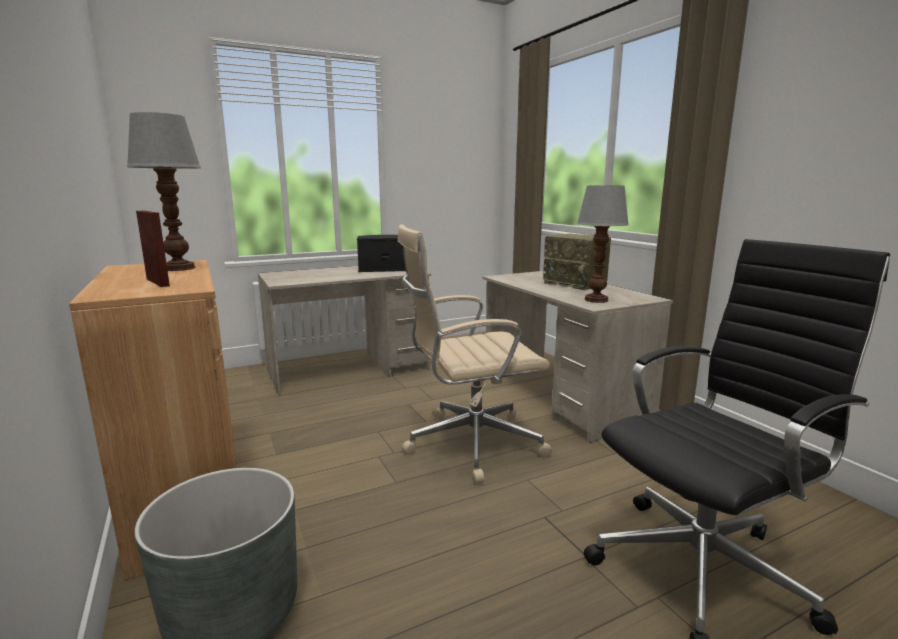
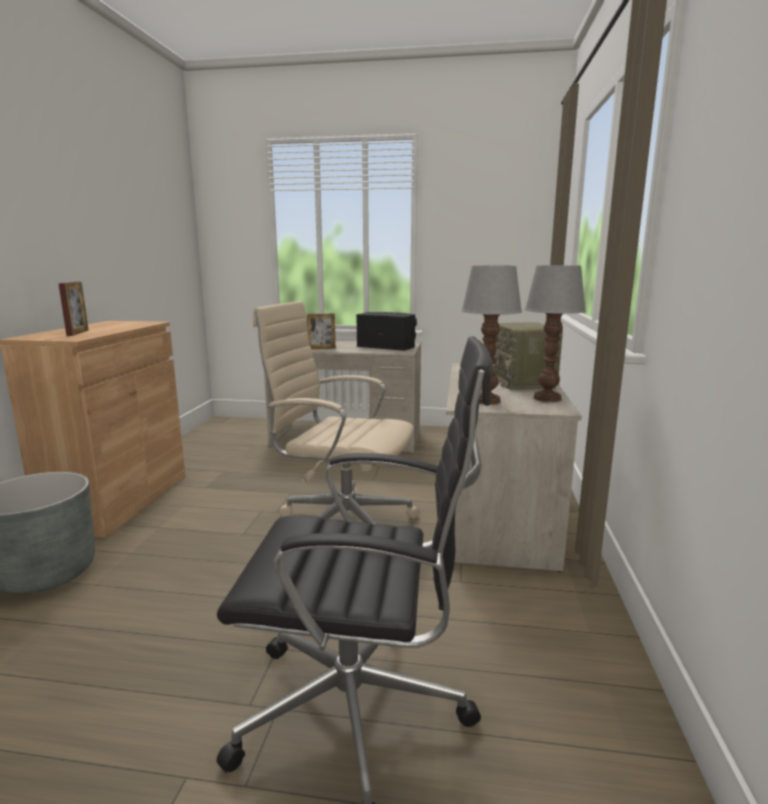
camera: 35 degrees right, 0 degrees up
table lamp [127,112,201,271] -> table lamp moved to [525,265,586,402]
none -> picture frame [307,314,336,349]

